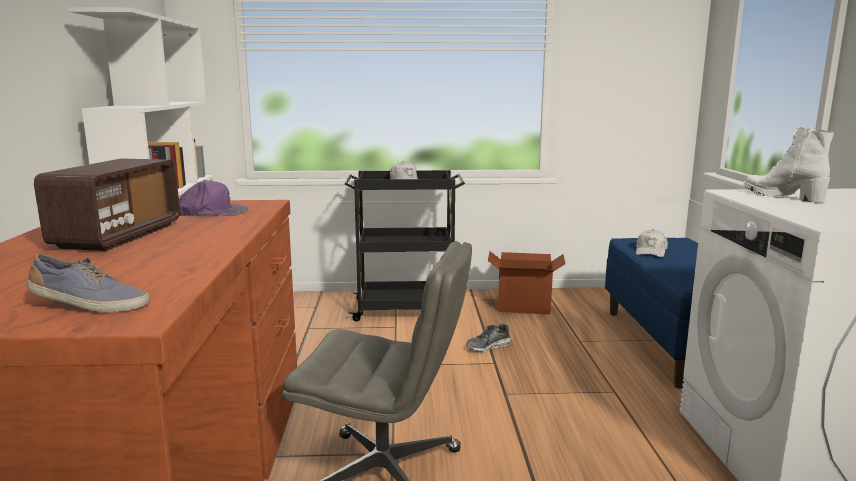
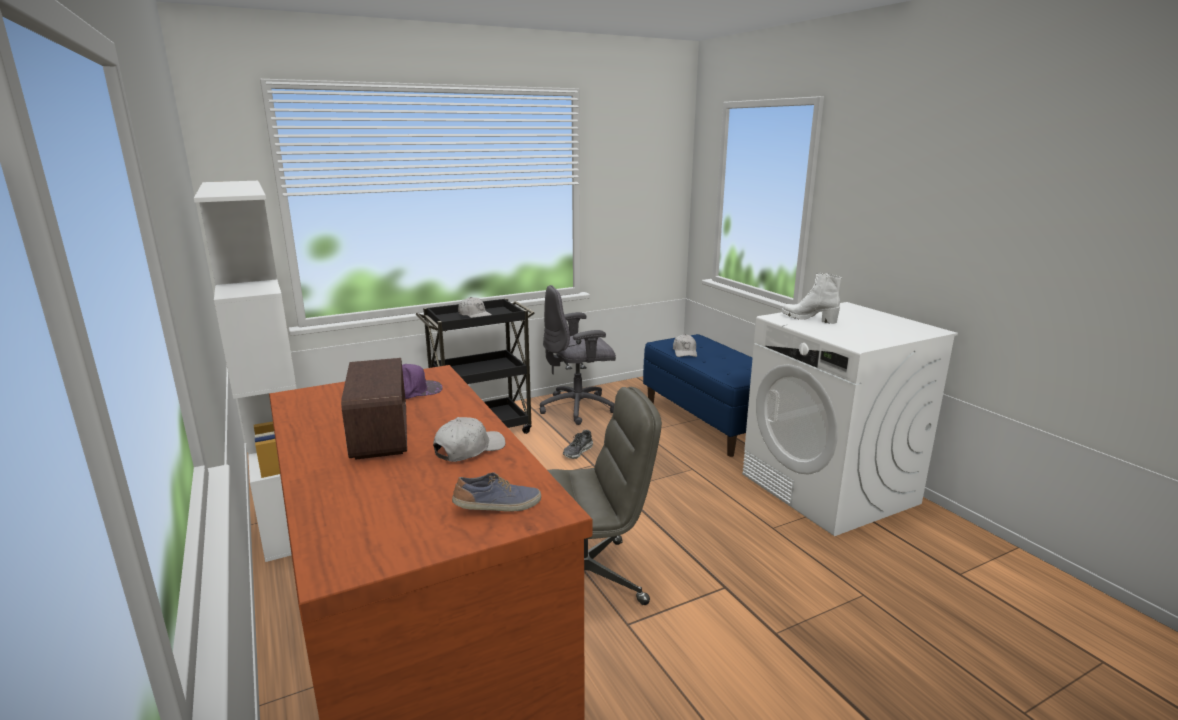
camera: 25 degrees left, 5 degrees up
cardboard box [488,251,565,315] -> grey office chair [540,285,616,425]
none -> white cap [433,417,506,462]

